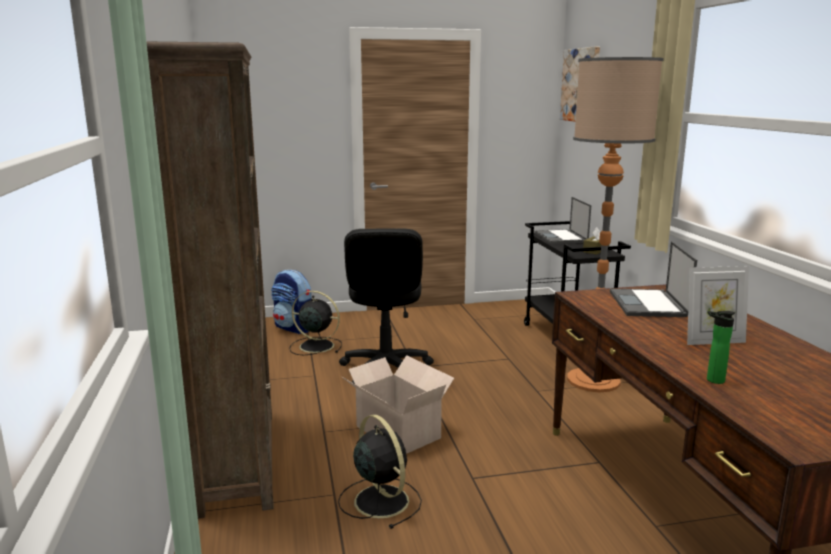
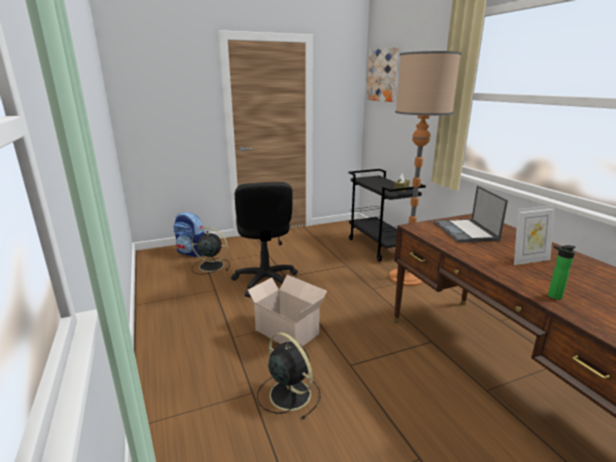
camera: 10 degrees left, 5 degrees up
brown bookcase [146,41,273,519] -> none
laptop [534,197,591,244] -> none

